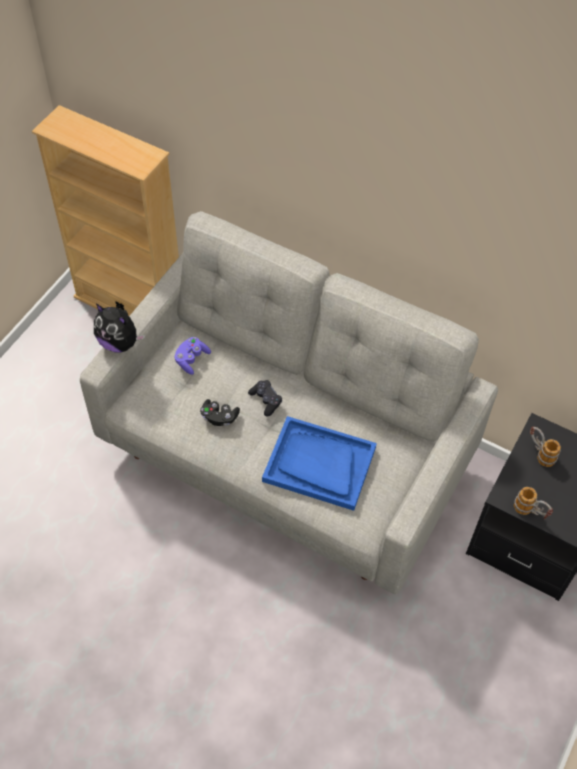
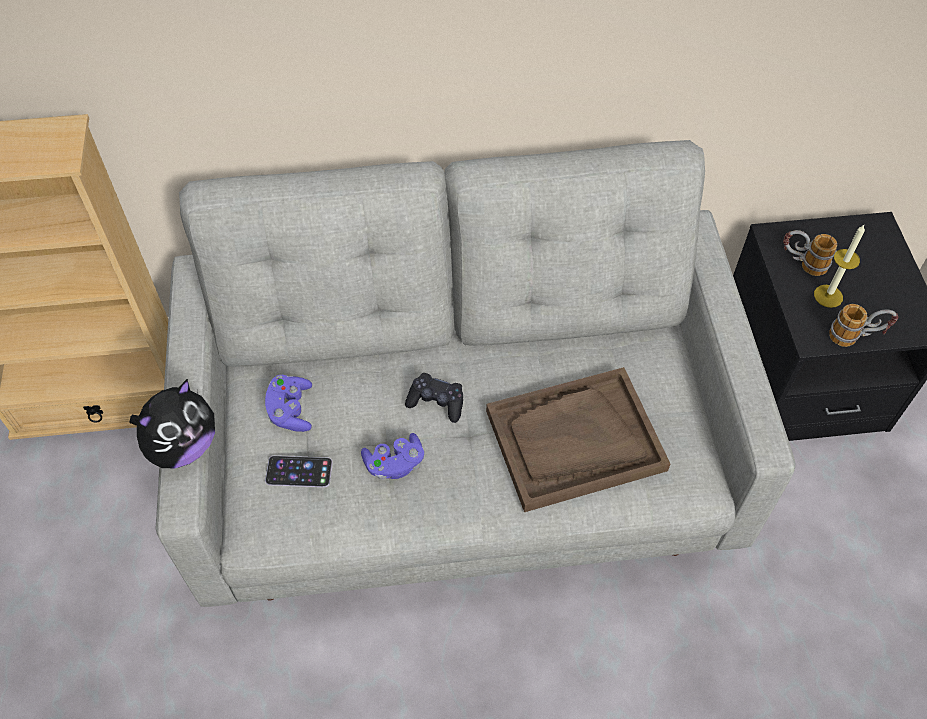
camera: 35 degrees left, 0 degrees up
plush toy [94,304,145,353] -> plush toy turned 45 degrees counterclockwise [130,379,215,468]
black game controller [200,399,240,426] -> purple game controller [361,433,424,480]
blue tray [262,416,377,511] -> brown tray [486,367,670,512]
none -> phone [265,456,333,487]
none -> candle [814,225,865,308]

